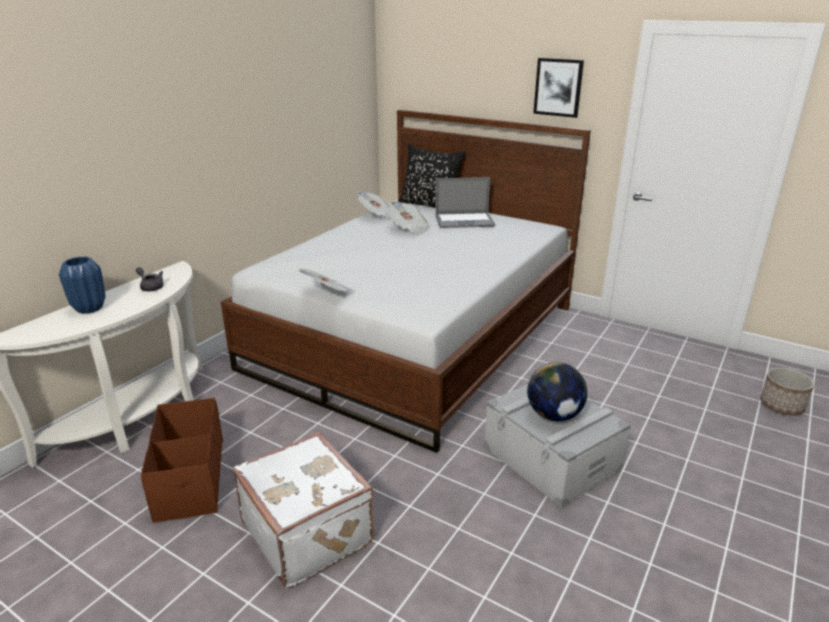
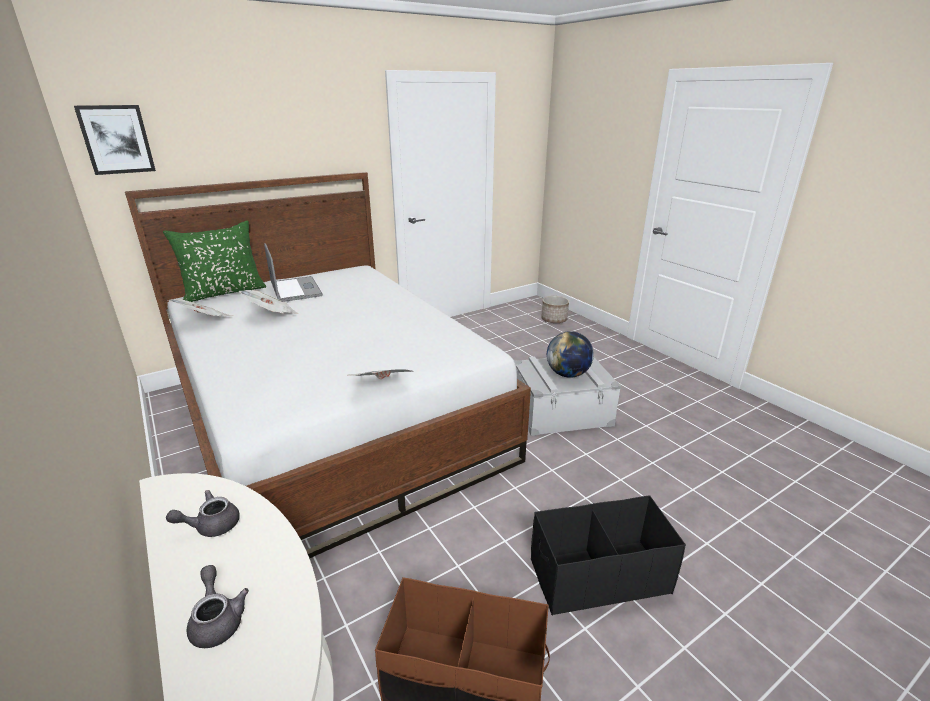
camera: 65 degrees left, 0 degrees up
blue vase [59,257,106,314] -> grey teapot [187,565,249,648]
white suitcase [233,432,374,589] -> black storage box [531,495,686,616]
black pillow [398,144,465,208] -> green pillow [163,221,266,302]
laptop [435,177,495,228] -> laptop turned 45 degrees counterclockwise [264,243,323,302]
picture [533,58,584,118] -> picture moved to [74,105,156,175]

